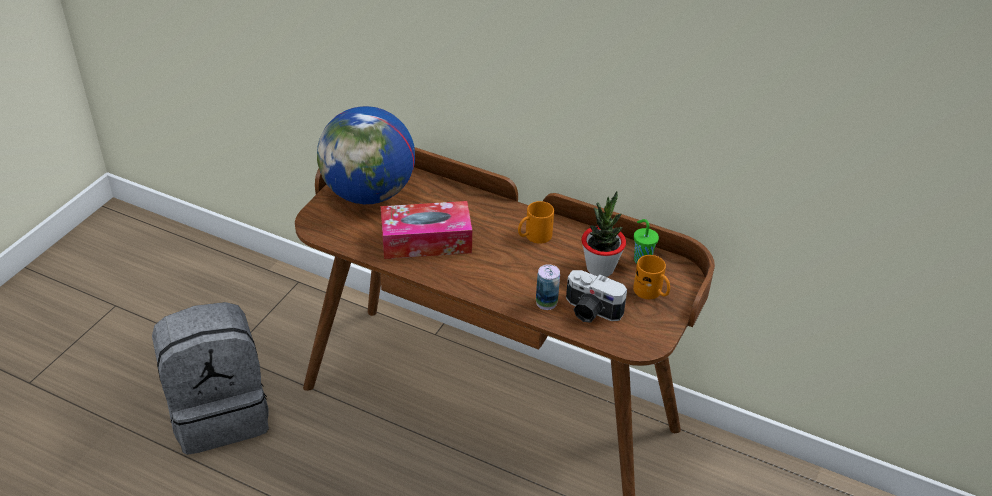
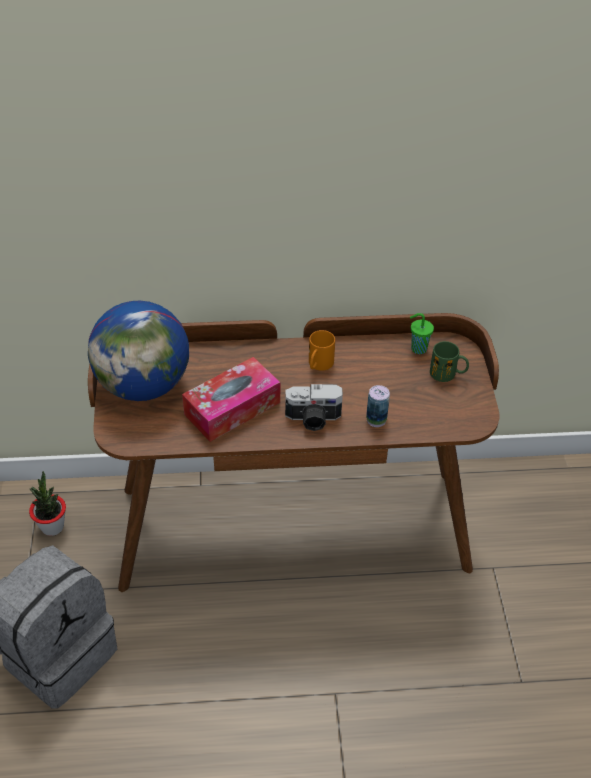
camera: 30 degrees left, 5 degrees up
camera [566,270,627,323] -> camera moved to [285,384,343,431]
potted plant [581,191,626,277] -> potted plant moved to [29,471,66,536]
orange mug [633,255,670,299] -> green mug [430,341,469,382]

